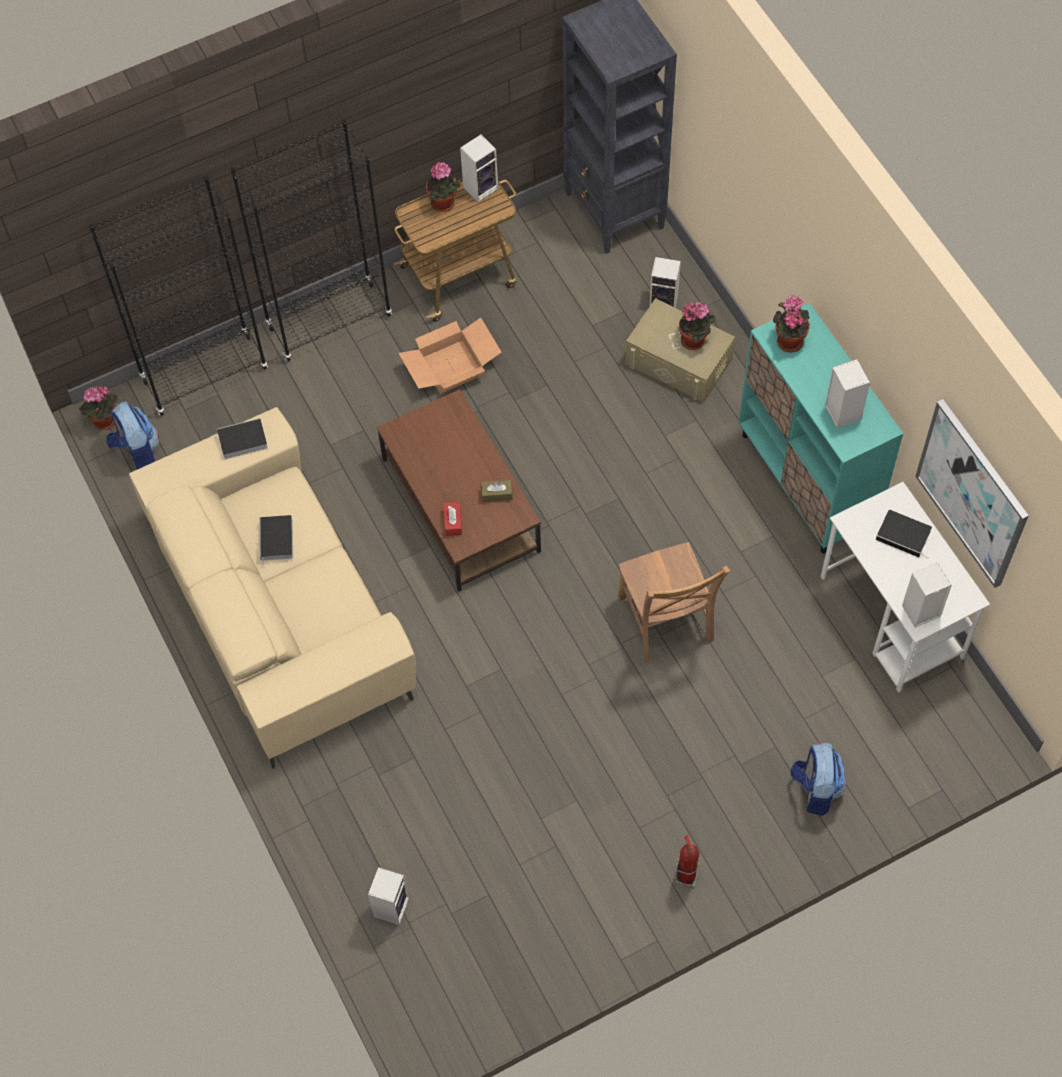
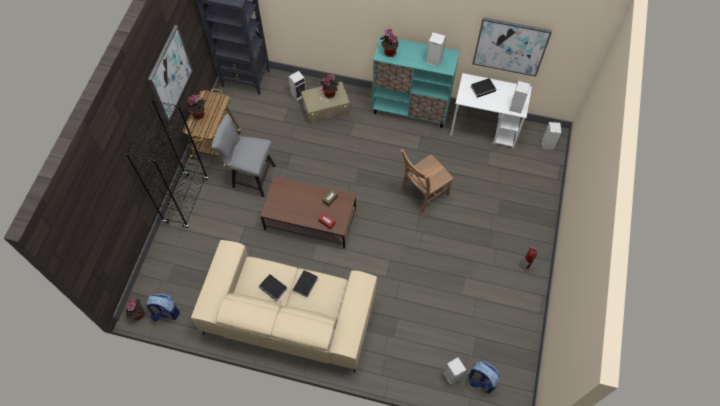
camera: 50 degrees left, 0 degrees up
black bookcase [89,176,268,415] -> none
book [210,418,268,459] -> book moved to [292,270,318,298]
cardboard box [399,318,501,394] -> grey chair [212,114,276,197]
speaker [460,135,498,202] -> speaker moved to [542,122,561,150]
brown chair [618,542,730,663] -> brown chair turned 120 degrees clockwise [400,149,454,214]
backpack [791,742,846,816] -> backpack moved to [468,362,499,393]
none -> picture [148,25,193,122]

